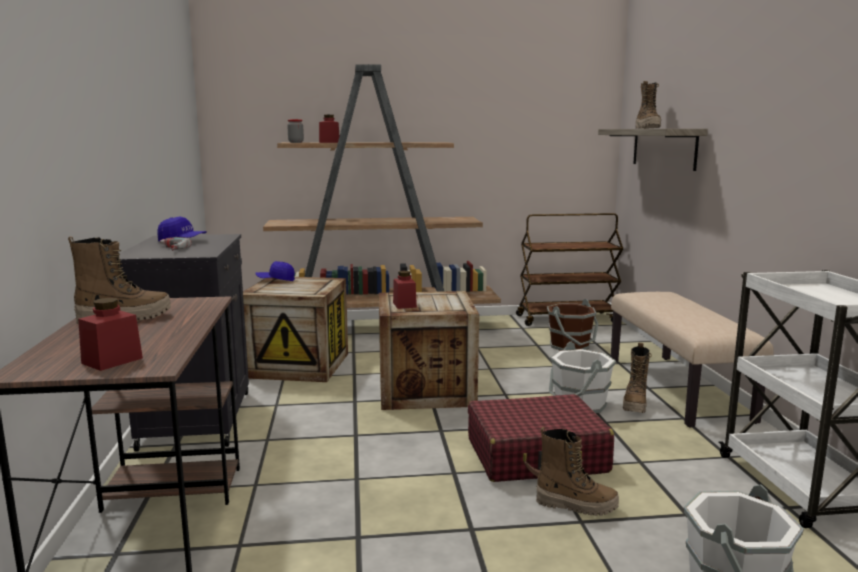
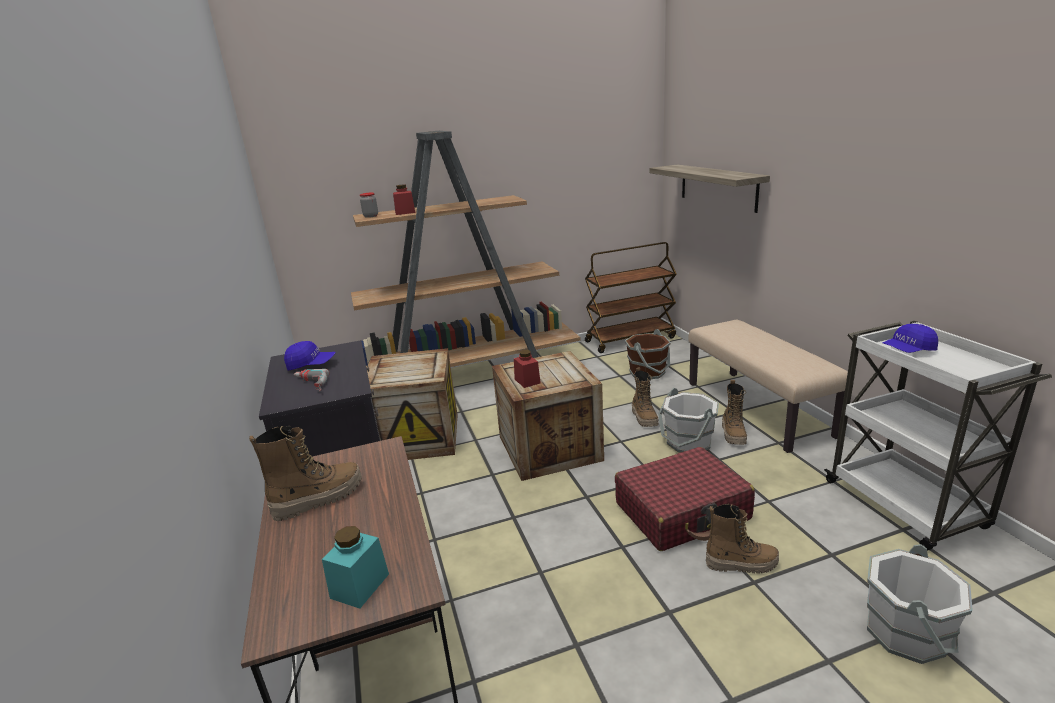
camera: 10 degrees left, 10 degrees up
red jar [78,298,143,371] -> turquoise jar [322,526,389,609]
blue cap [255,261,295,281] -> blue cap moved to [883,324,938,353]
boot [635,81,661,129] -> boot moved to [632,367,659,427]

